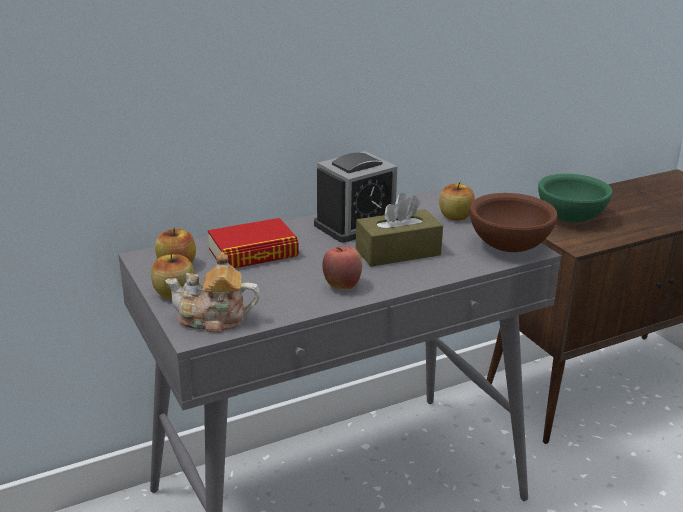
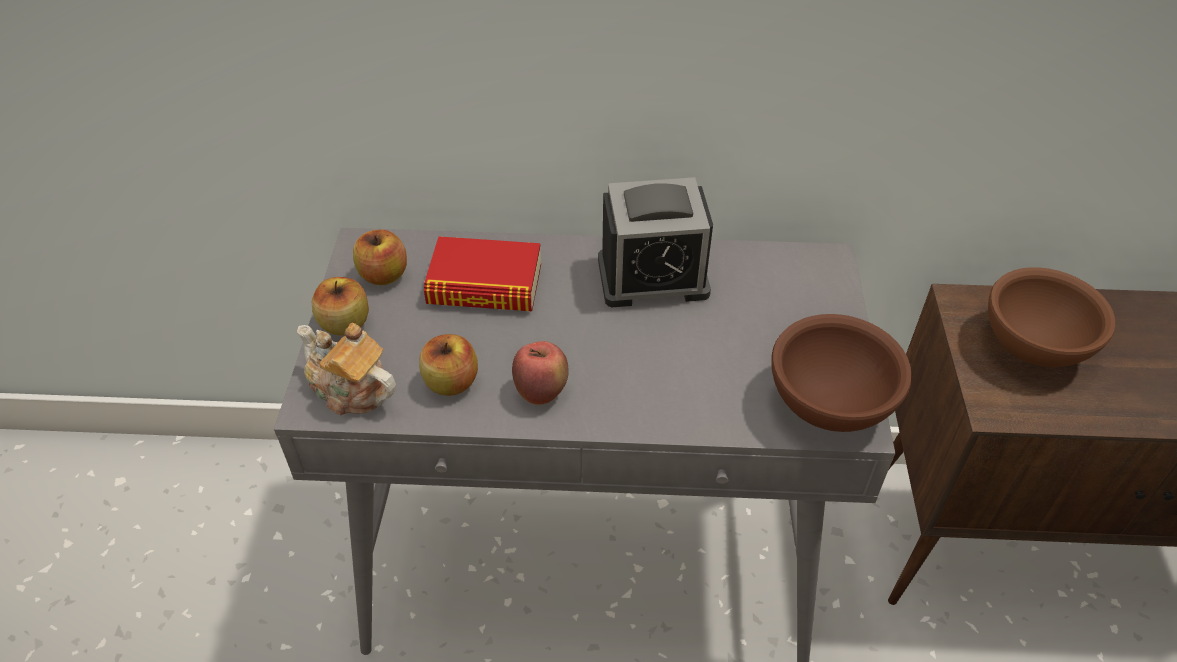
camera: 30 degrees right, 20 degrees up
brown tissue box [356,193,443,267] -> none
apple [439,182,475,221] -> apple moved to [419,334,478,396]
green bowl [538,174,613,222] -> brown bowl [988,267,1115,367]

